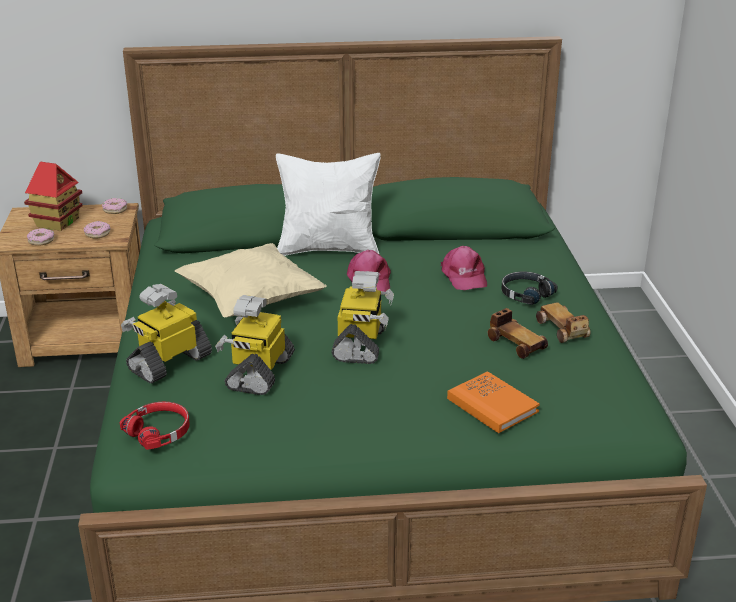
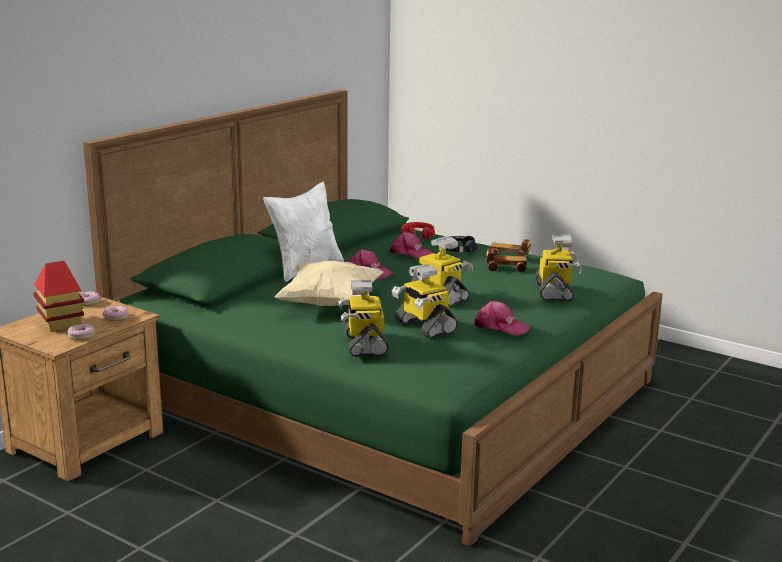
camera: 50 degrees left, 10 degrees down
red headphones [120,402,190,450] -> red headphones moved to [401,222,435,239]
orange book [447,371,540,433] -> toy robot [535,235,582,301]
none -> pink cap [474,301,530,336]

